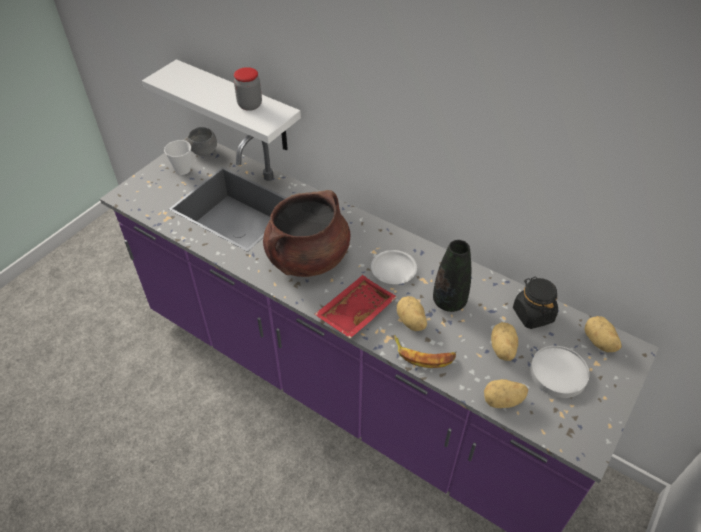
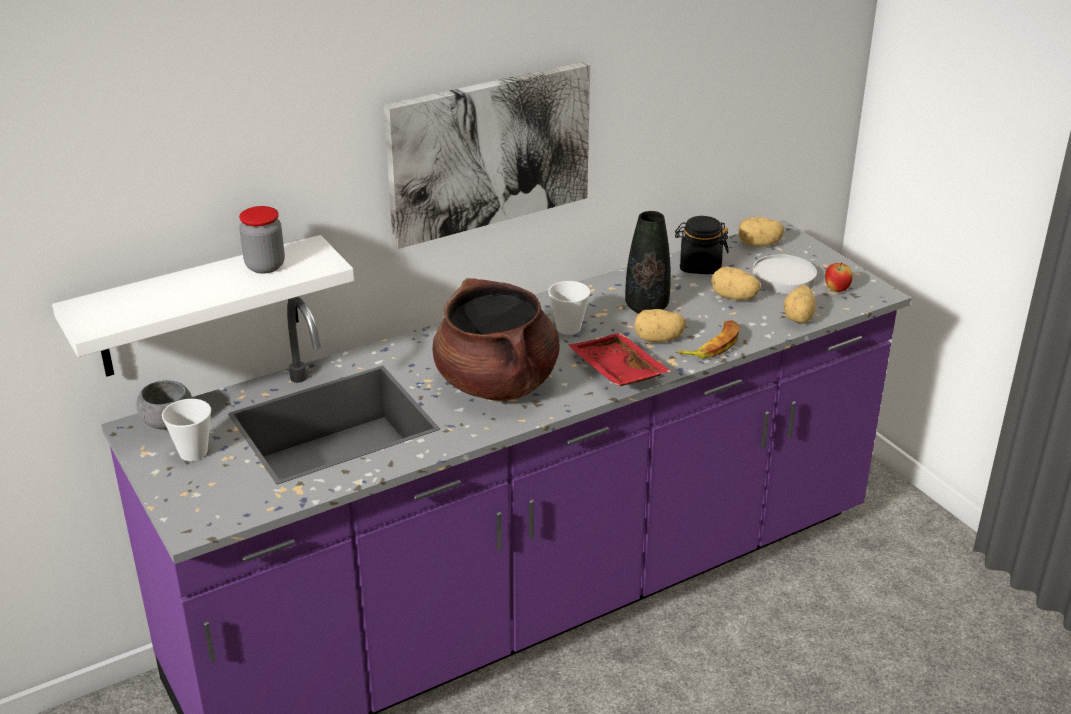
camera: 65 degrees left, 15 degrees down
white plate [371,250,417,284] -> cup [548,281,590,335]
none -> picture [384,61,590,249]
none -> apple [825,262,853,292]

